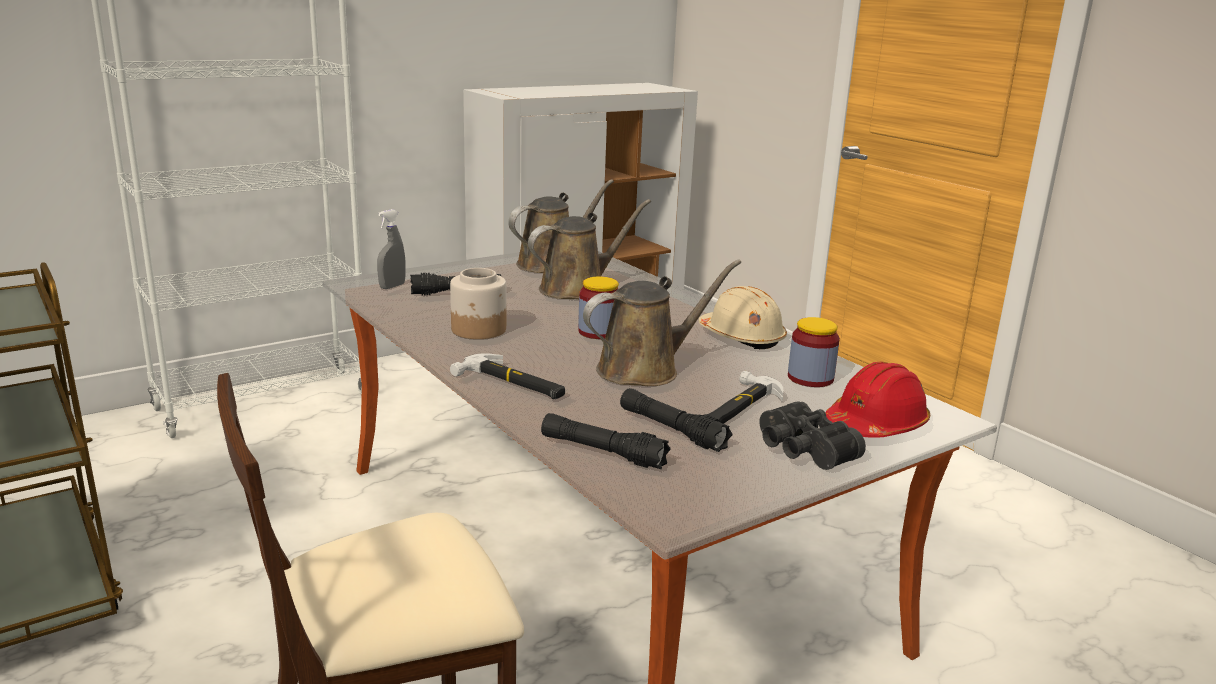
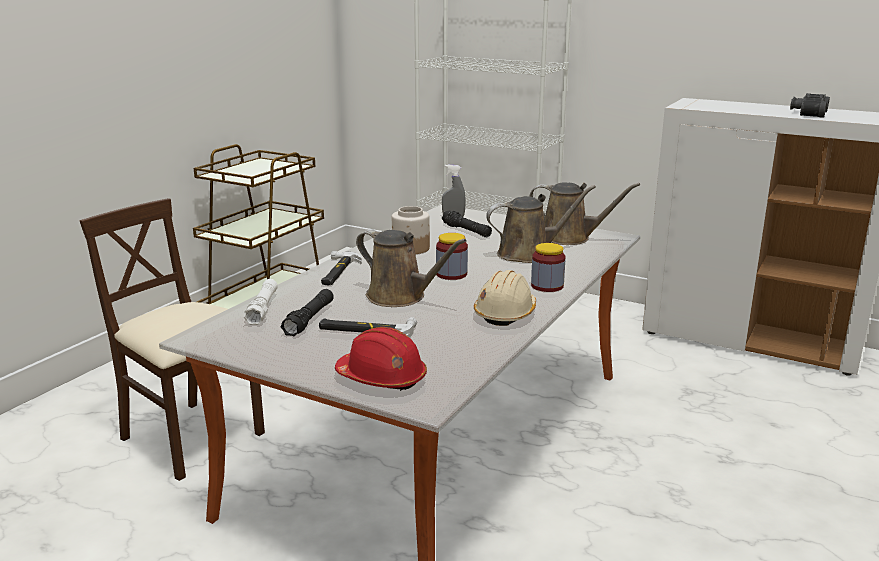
camera: 65 degrees right, 0 degrees up
brown watering can [528,199,651,299] -> brown watering can turned 45 degrees counterclockwise [486,185,596,263]
black flashlight [541,413,671,469] -> white flashlight [244,279,278,325]
black binoculars [759,401,866,470] -> black binoculars moved to [790,93,830,118]
jar [788,317,840,387] -> jar moved to [531,243,566,292]

